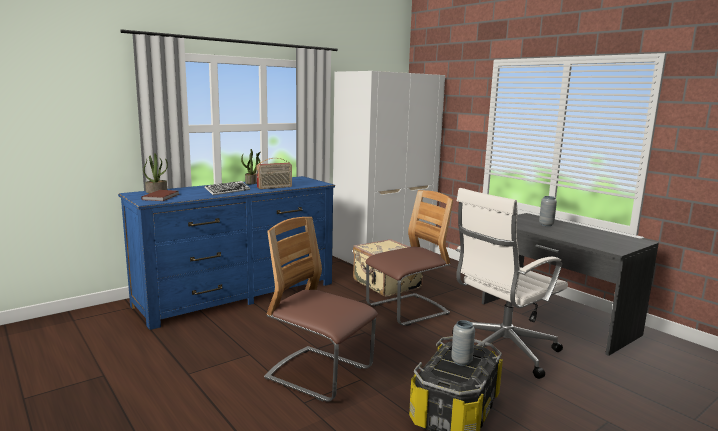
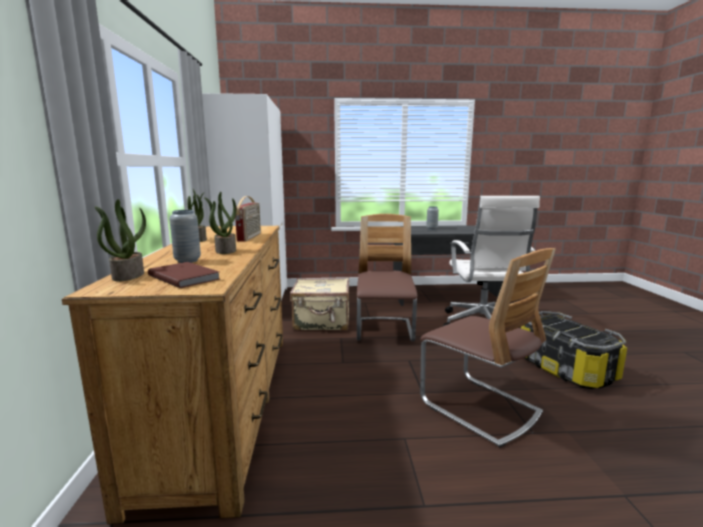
camera: 55 degrees left, 0 degrees up
blue dresser [118,176,335,330] -> brown dresser [62,226,283,524]
keyboard [204,181,250,195] -> potted plant [204,192,237,254]
chair [264,217,378,402] -> chair turned 105 degrees counterclockwise [420,248,556,448]
grey vase [451,320,475,366] -> grey vase moved to [169,210,201,263]

